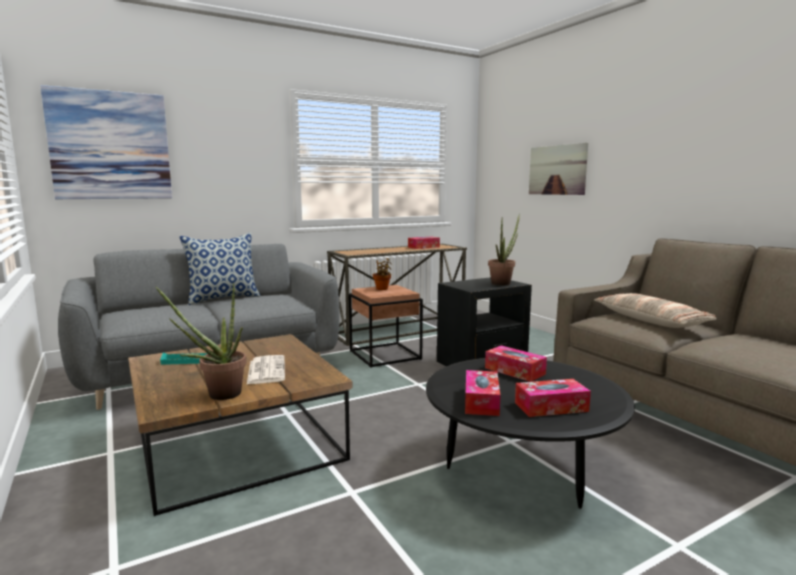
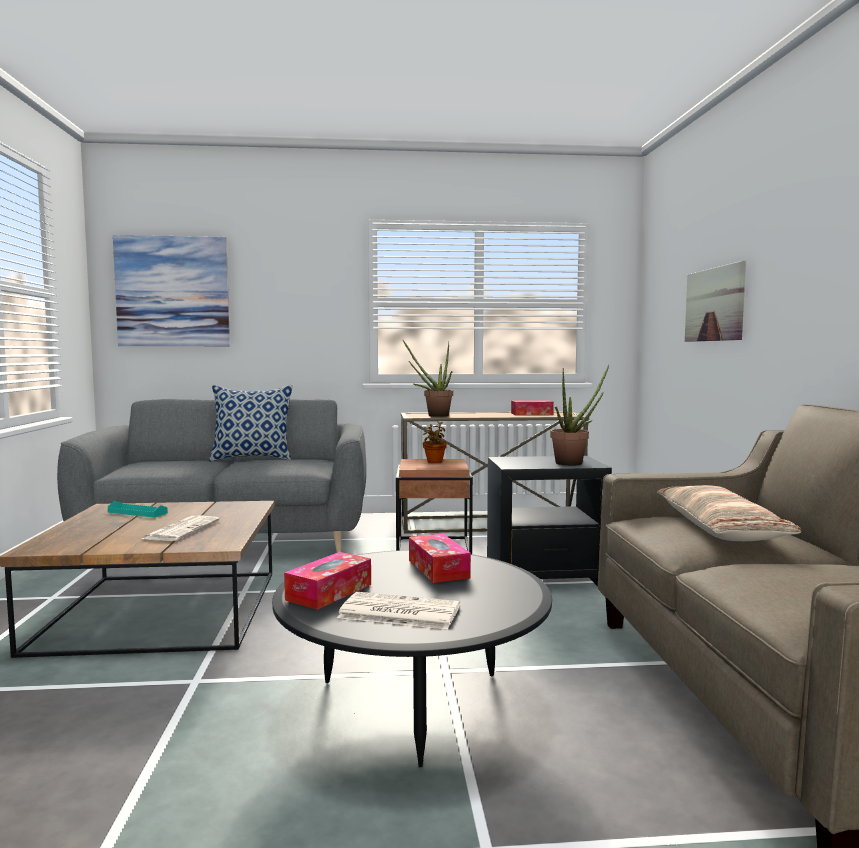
camera: 25 degrees right, 5 degrees down
potted plant [156,283,246,400] -> potted plant moved to [403,340,453,417]
tissue box [515,379,591,417] -> newspaper [337,592,460,630]

